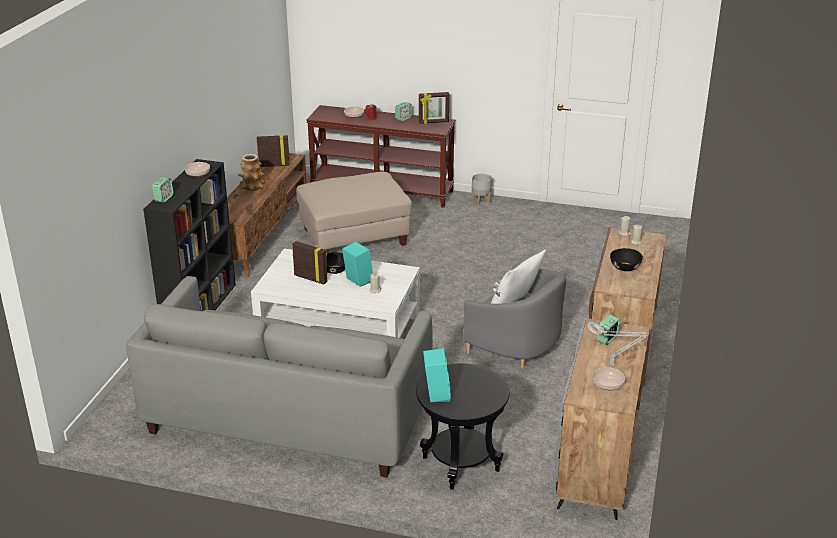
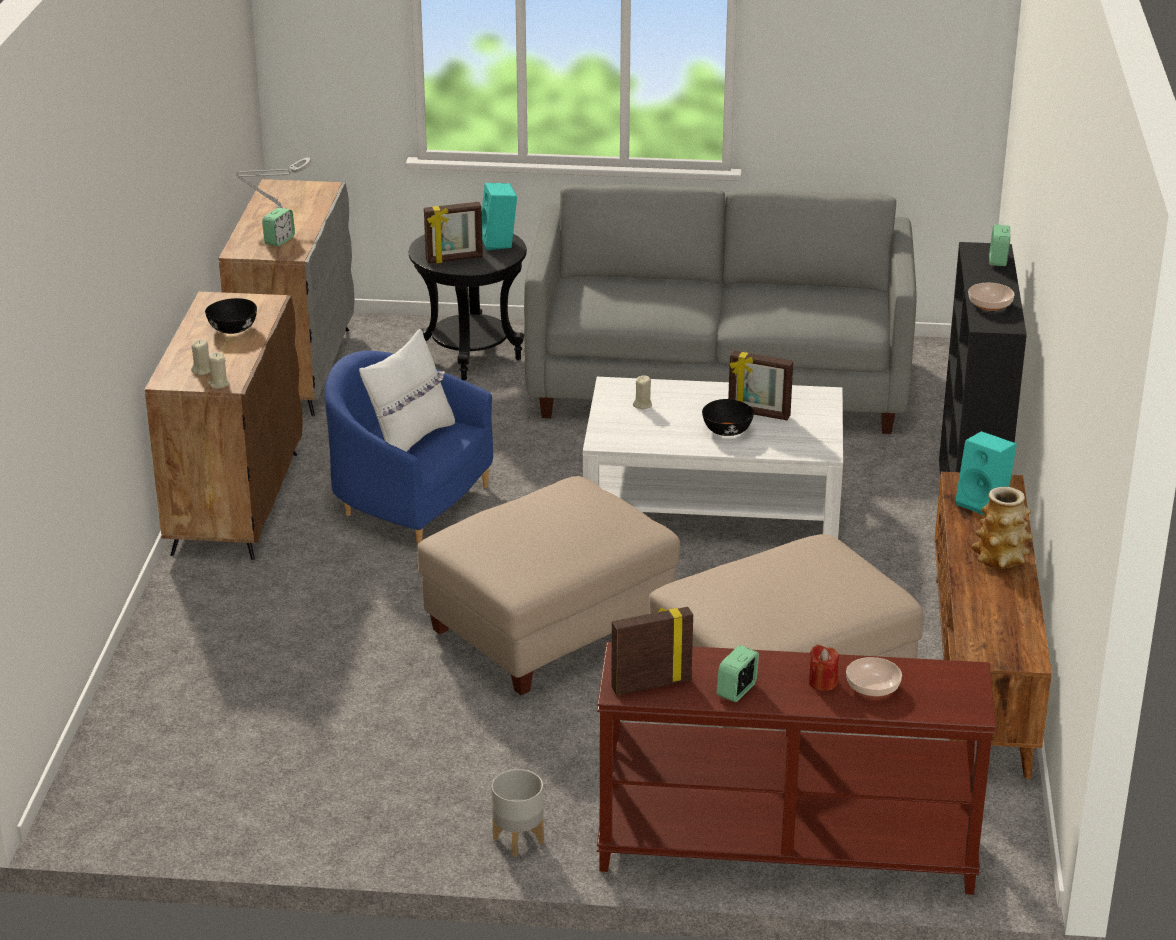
camera: 170 degrees right, 0 degrees up
picture frame [257,134,290,167] -> picture frame moved to [424,202,483,264]
turquoise speaker [342,241,373,287] -> turquoise speaker moved to [955,431,1017,515]
grey armchair [463,265,566,369] -> blue armchair [325,350,493,548]
bowl [593,367,625,390] -> none
none -> beige ottoman [418,476,680,695]

